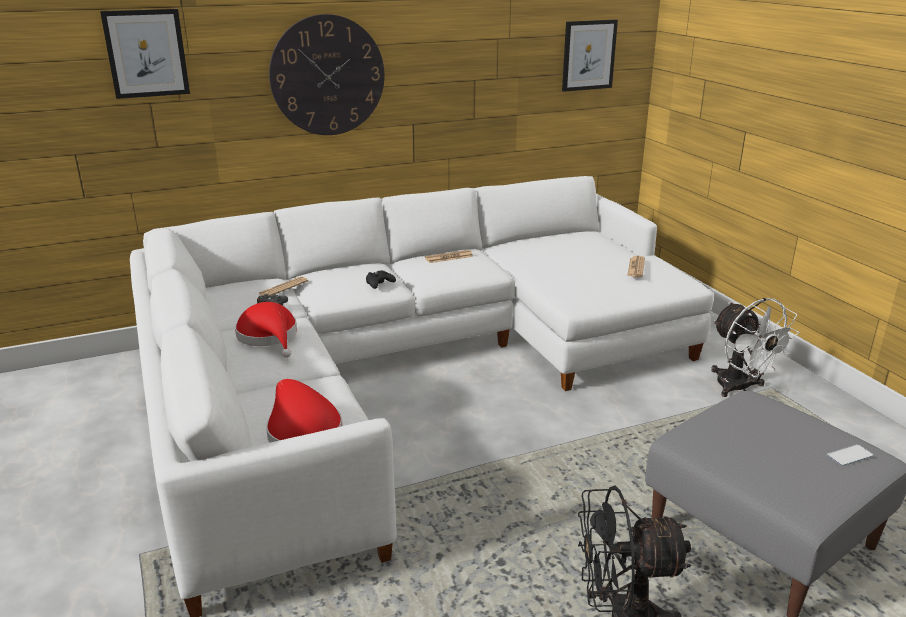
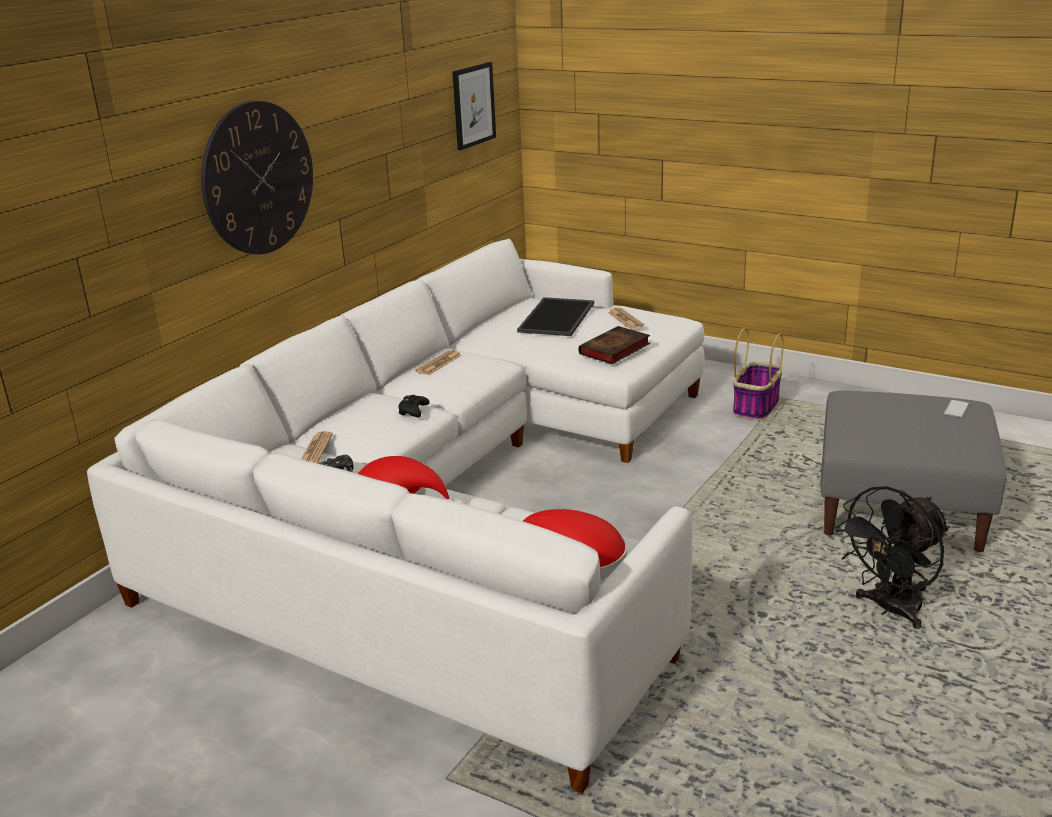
camera: 35 degrees left, 0 degrees up
picture [100,9,190,99] -> none
white fan [711,298,799,397] -> basket [733,328,784,421]
none -> tray [517,297,594,336]
none -> book [579,326,650,364]

